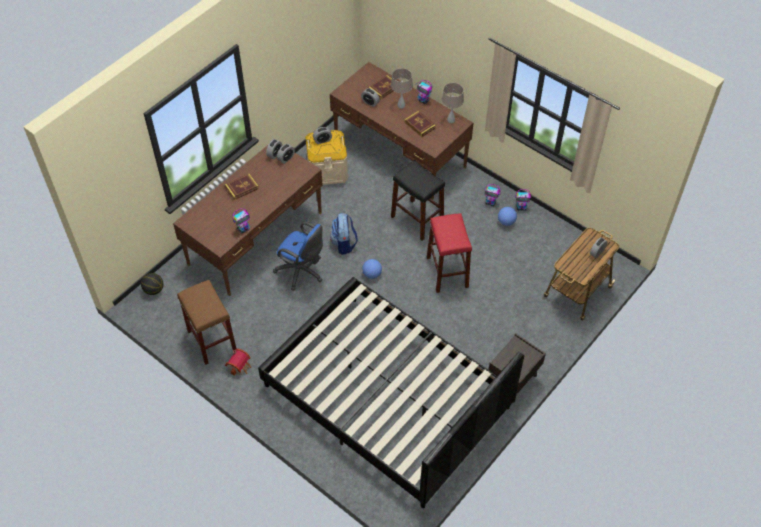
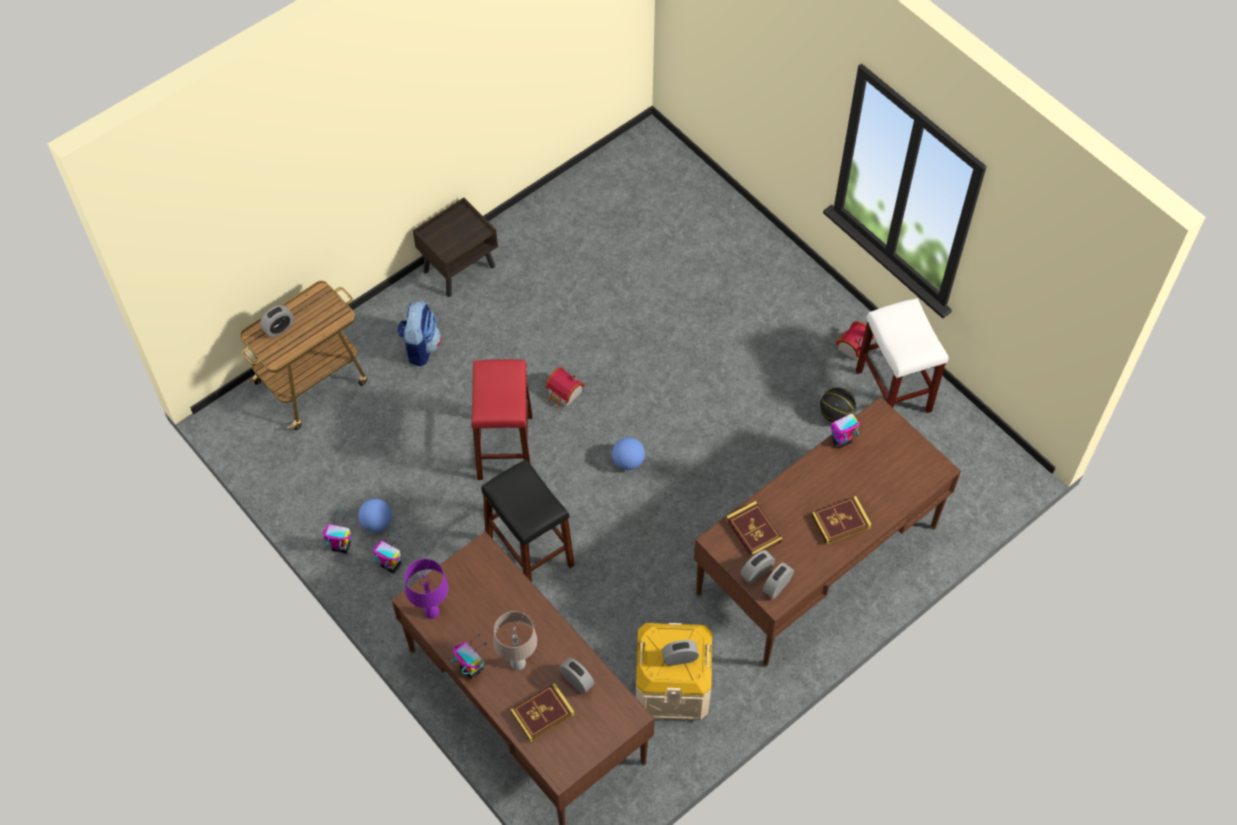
camera: 170 degrees left, 5 degrees up
basketball [141,273,163,295] -> basketball moved to [820,388,856,422]
brown stool [177,280,236,365] -> white stool [856,298,949,413]
black bed [258,277,524,508] -> none
blue office chair [273,222,323,291] -> none
backpack [330,213,358,255] -> backpack moved to [398,301,442,366]
book [404,111,436,137] -> book moved to [726,501,782,557]
beige table lamp [442,83,464,123] -> purple table lamp [404,559,449,619]
none -> toy house [545,367,585,409]

